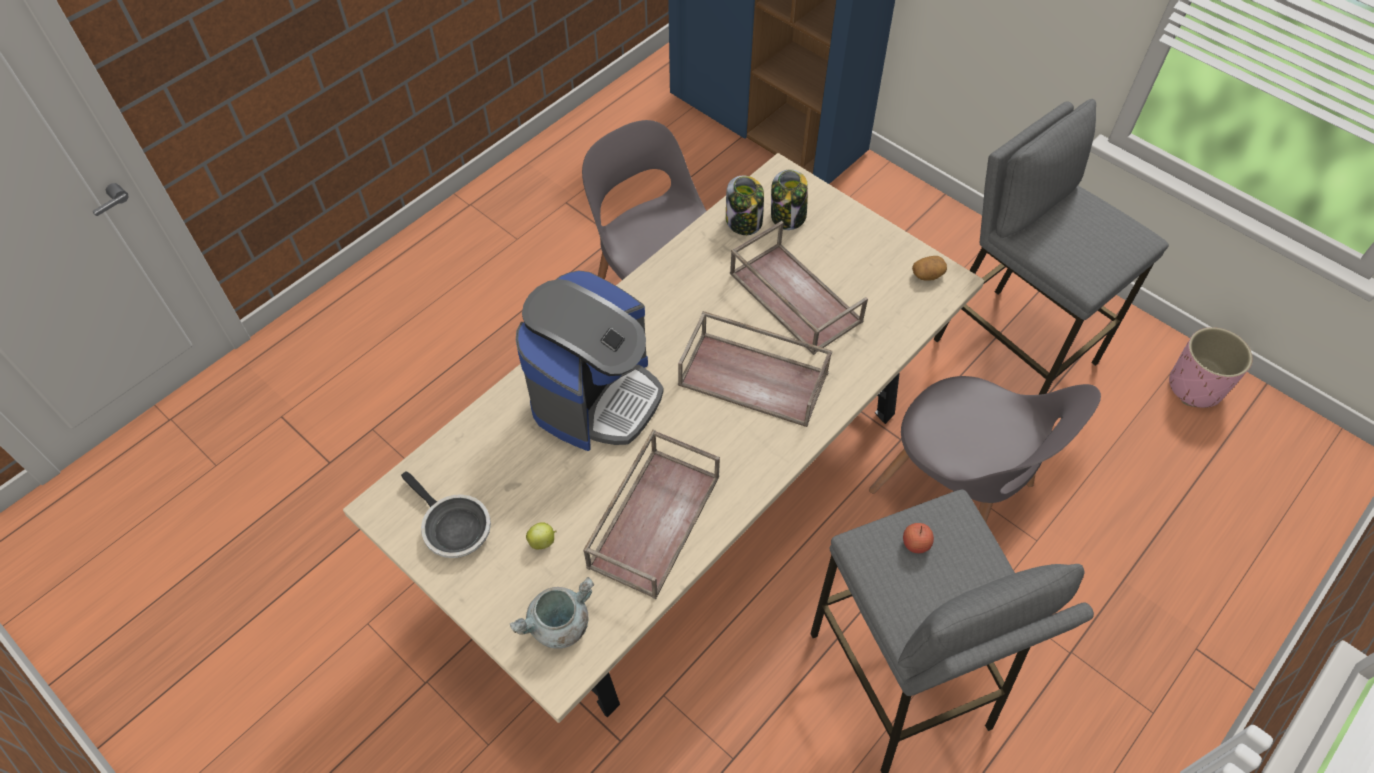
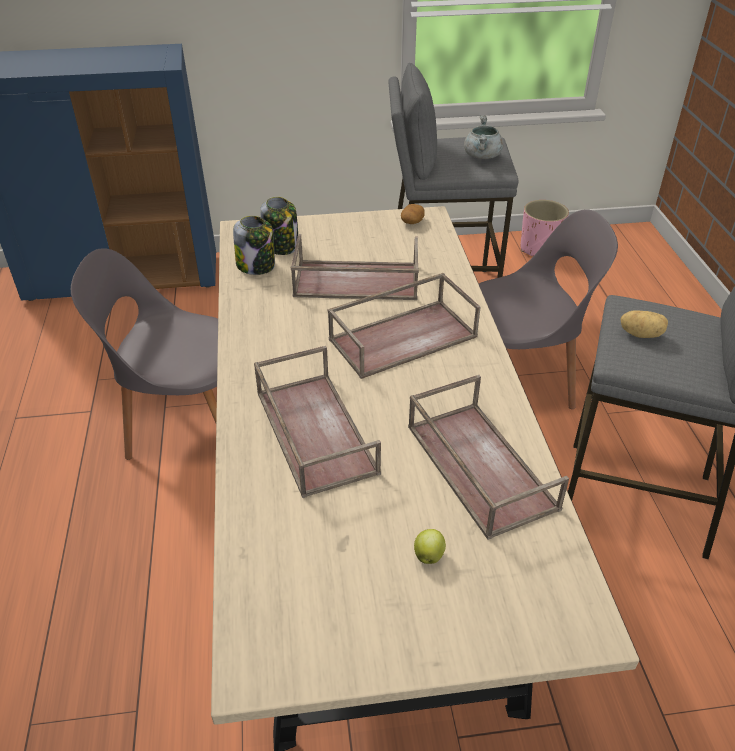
camera: 50 degrees left, 15 degrees down
frying pan [401,471,491,558] -> none
grey cooking pot [510,577,594,649] -> grey cooking pot moved to [464,115,504,159]
coffee machine [516,270,664,451] -> brown tray [254,346,381,498]
apple [903,523,934,553] -> potato [621,310,668,338]

